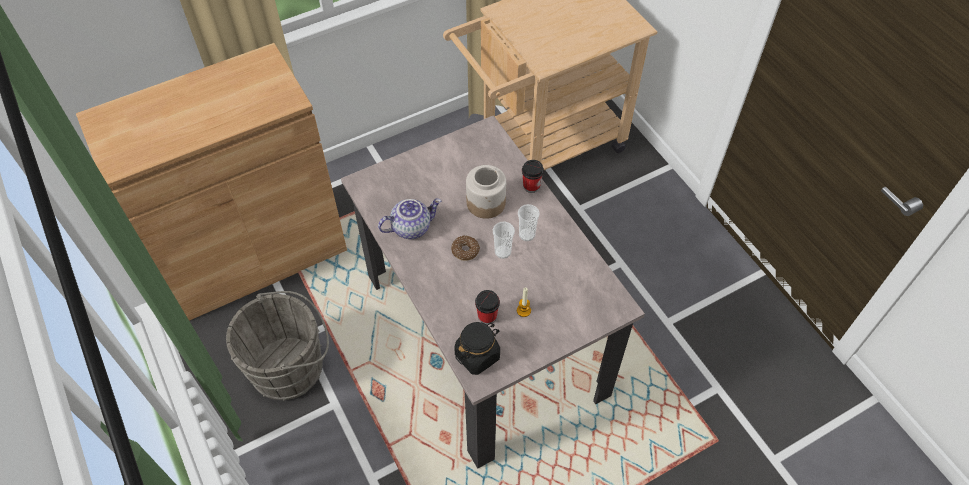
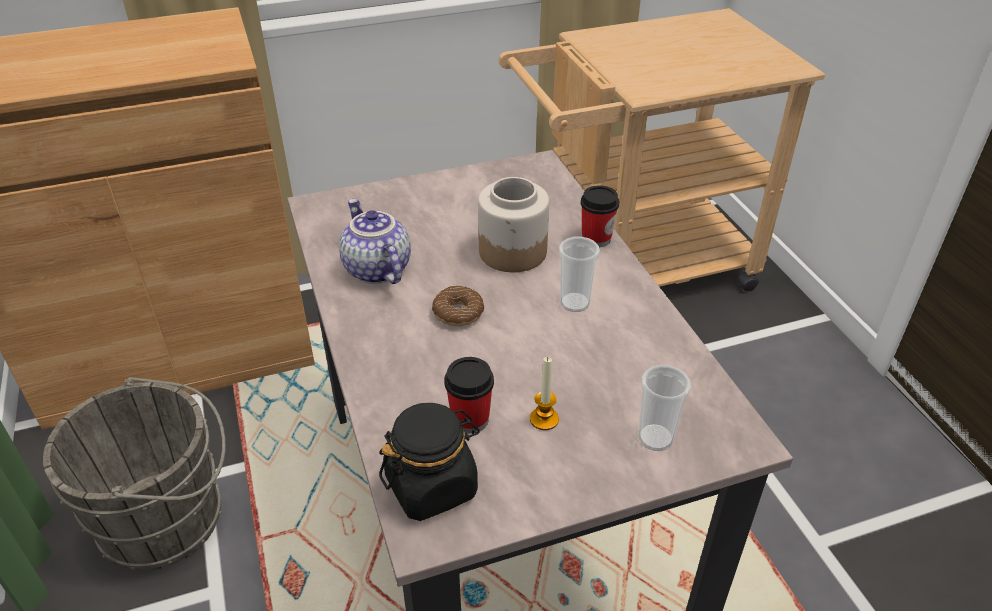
camera: 10 degrees right, 15 degrees down
teapot [378,198,441,239] -> teapot turned 105 degrees counterclockwise [339,199,411,284]
cup [493,222,515,259] -> cup moved to [638,365,691,451]

